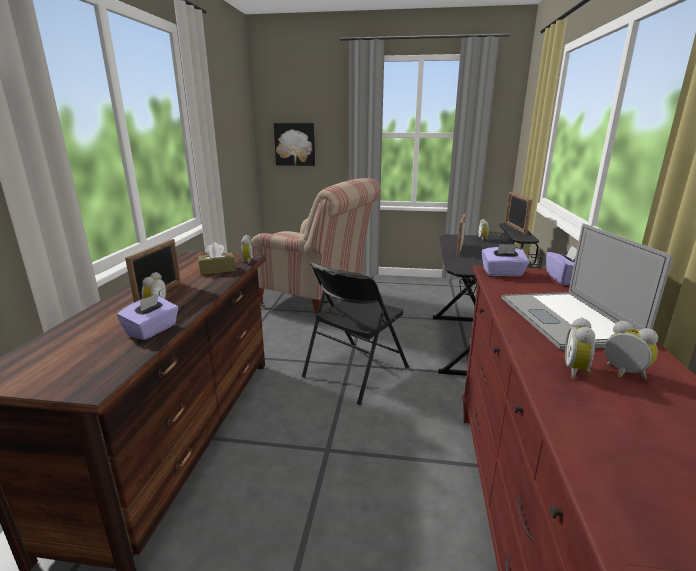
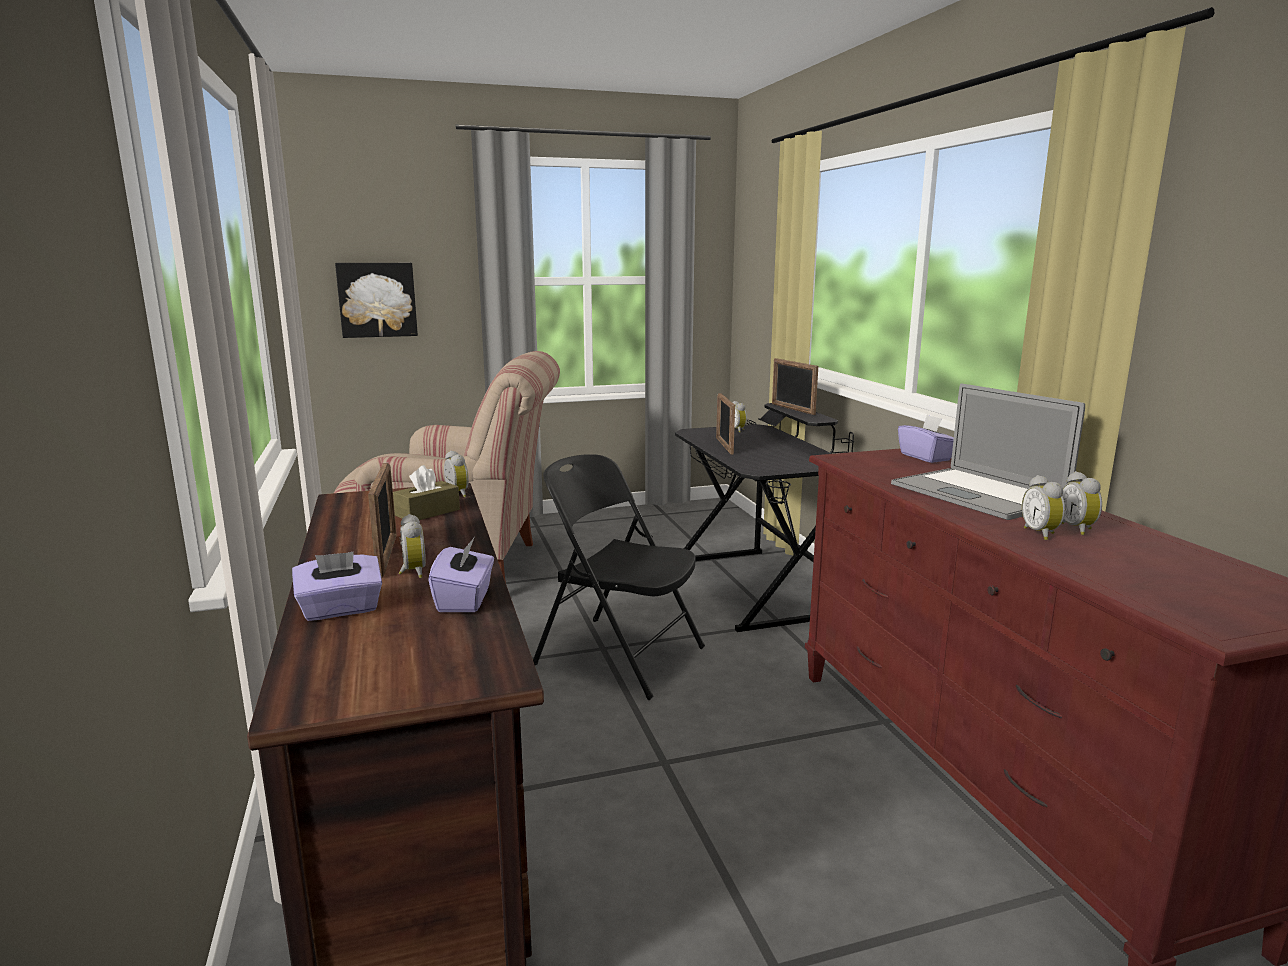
camera: 25 degrees left, 5 degrees down
black chair [302,261,409,405] -> black chair turned 105 degrees clockwise [533,454,705,700]
purple tissue box [482,244,530,277] -> purple tissue box moved to [292,552,382,621]
alarm clock [605,320,658,379] -> alarm clock turned 120 degrees counterclockwise [1062,471,1102,535]

